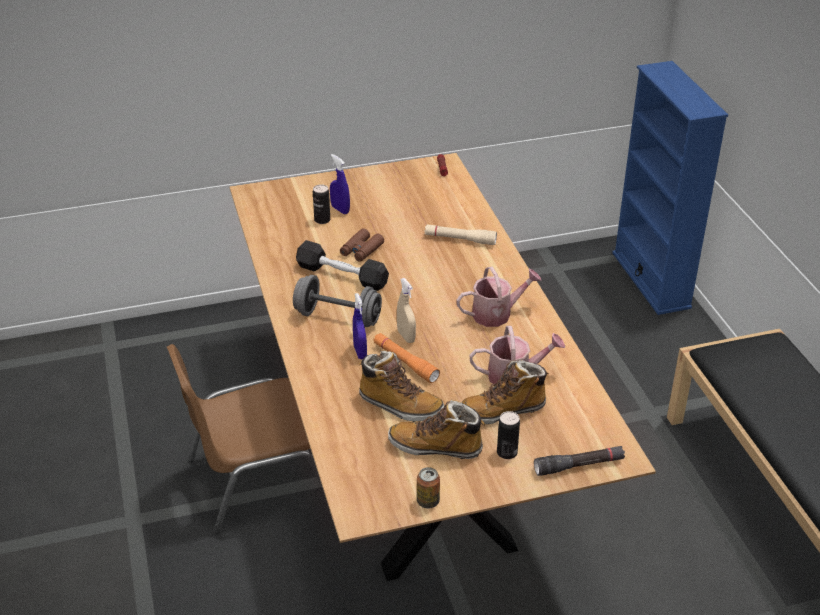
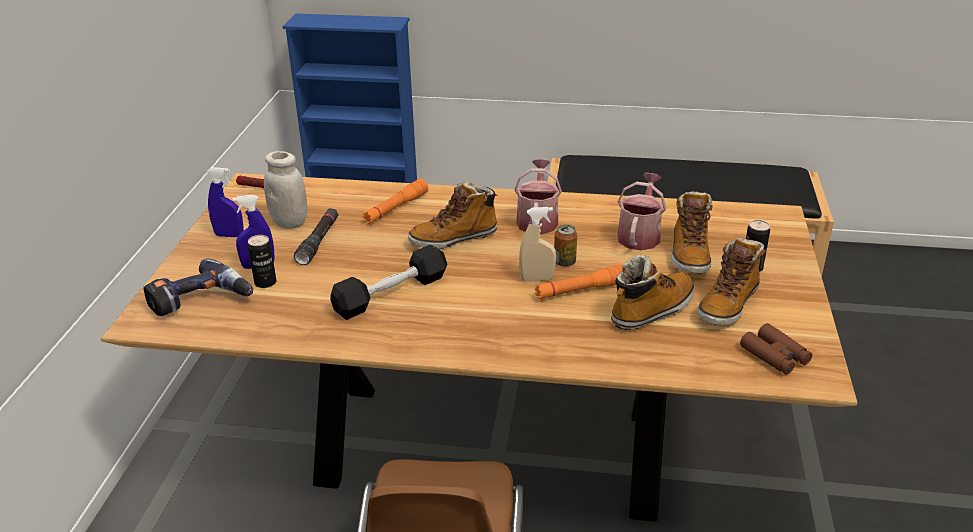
camera: 65 degrees left, 5 degrees down
grey dumbbell [293,275,382,328] -> none
brown binoculars [340,228,384,262] -> brown binoculars moved to [740,323,812,375]
blue spray bottle [353,293,367,359] -> blue spray bottle moved to [206,167,244,238]
can [417,467,440,508] -> can moved to [554,225,577,267]
beige flashlight [424,224,497,245] -> orange flashlight [362,179,428,224]
black flashlight [534,446,625,476] -> black flashlight moved to [294,208,338,265]
none -> power drill [144,258,253,316]
none -> white jar [264,151,307,229]
none -> boot [408,181,498,249]

